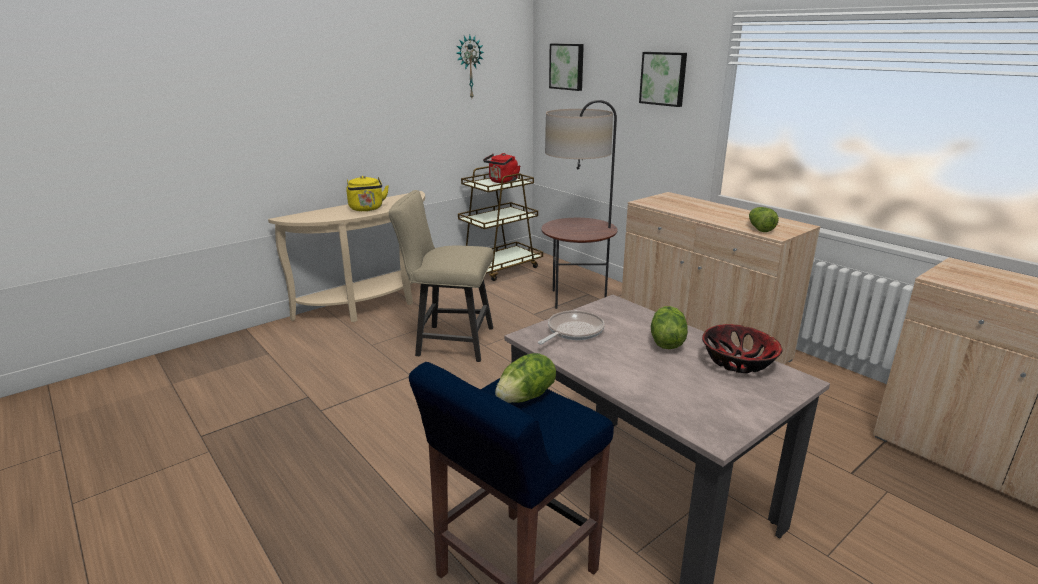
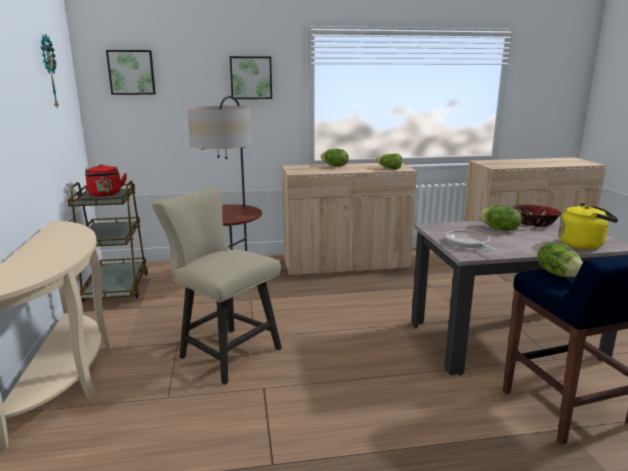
camera: 60 degrees left, 5 degrees down
yellow kettle [346,176,389,211] -> yellow kettle moved to [559,203,618,249]
beige chair [388,190,493,362] -> beige chair turned 90 degrees clockwise [152,187,282,385]
none -> lettuce [321,149,349,166]

